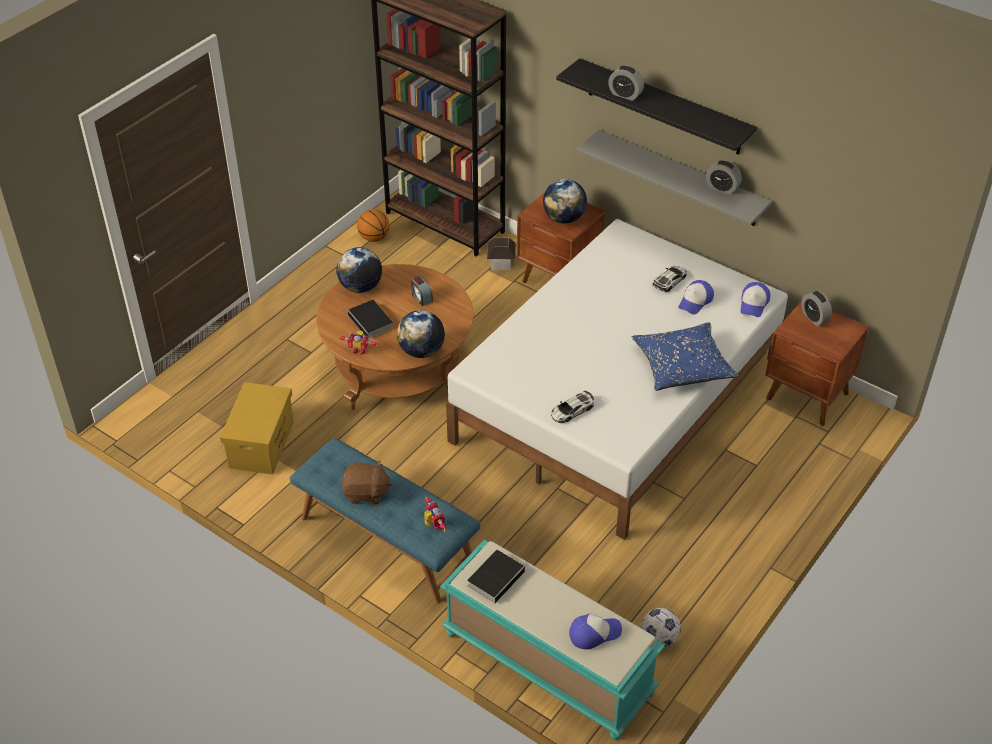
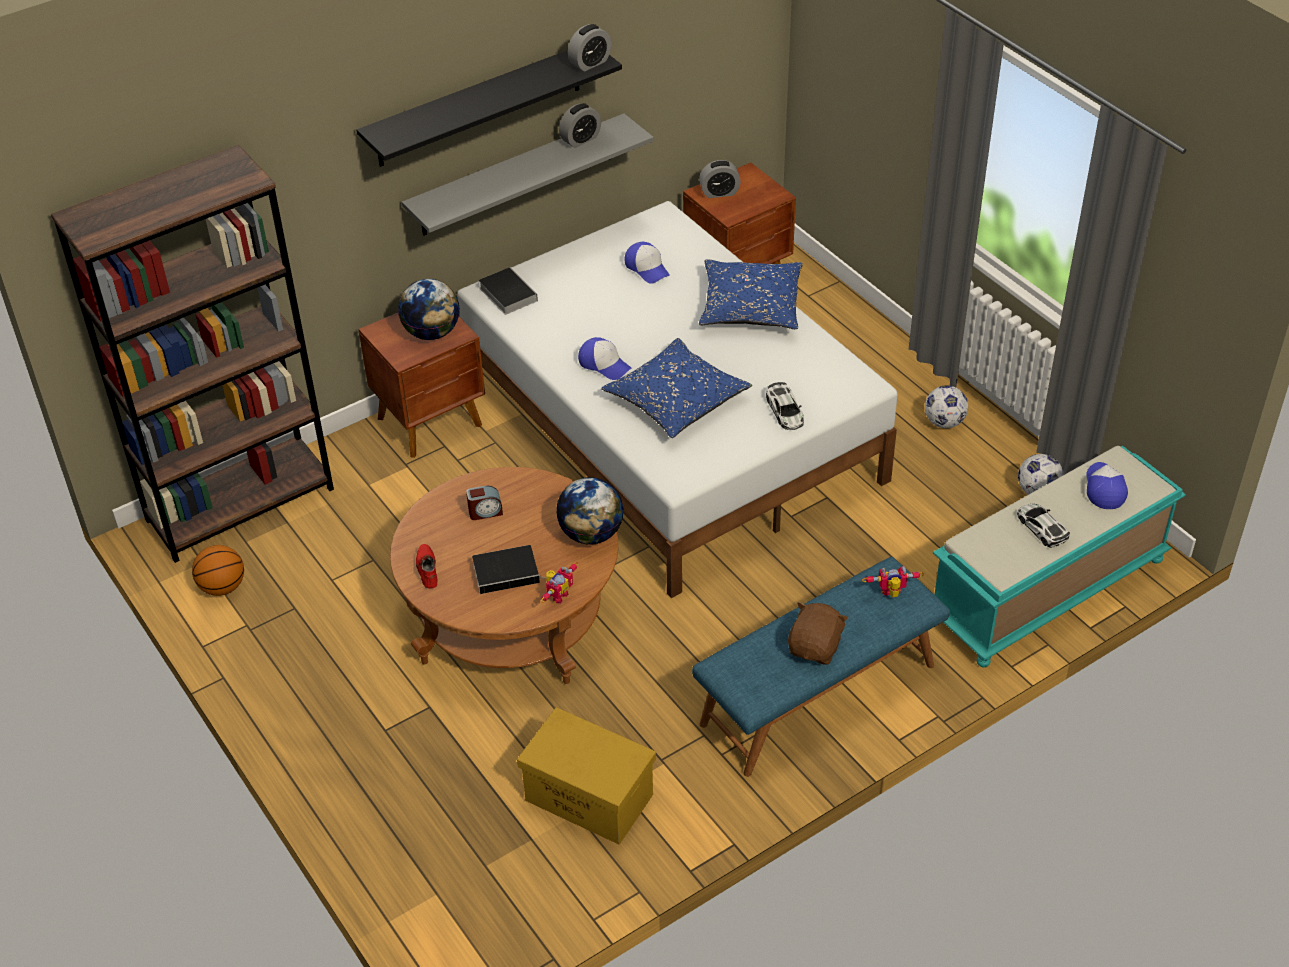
camera: 70 degrees left, 0 degrees up
globe [337,247,382,293] -> red shoe [416,544,437,588]
book [467,550,528,603] -> book moved to [479,267,538,315]
toy house [487,238,516,270] -> none
alarm clock [608,65,644,101] -> alarm clock moved to [568,24,612,71]
toy car [653,266,687,292] -> toy car moved to [1017,504,1070,548]
cap [740,282,770,317] -> cap moved to [578,337,631,380]
none -> blue pillow [601,338,752,438]
none -> football [925,385,968,428]

